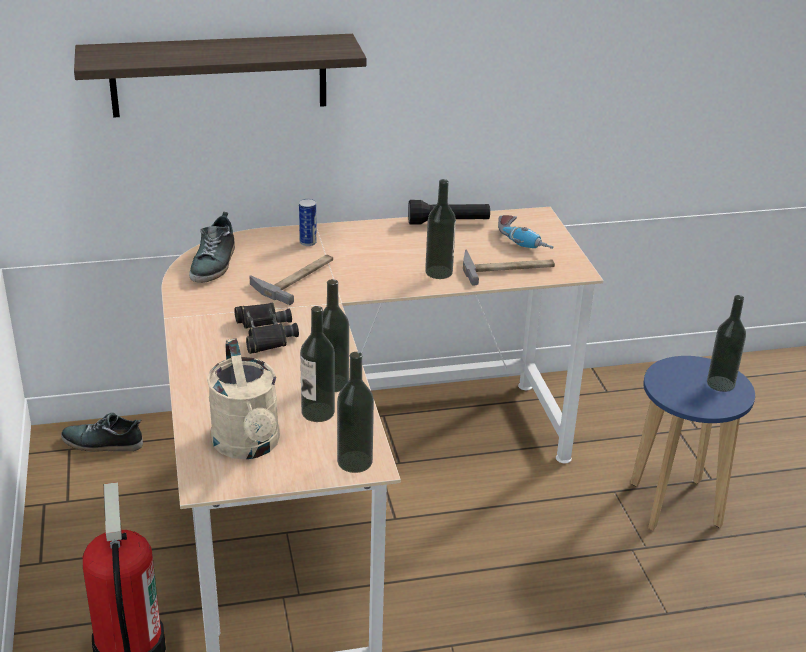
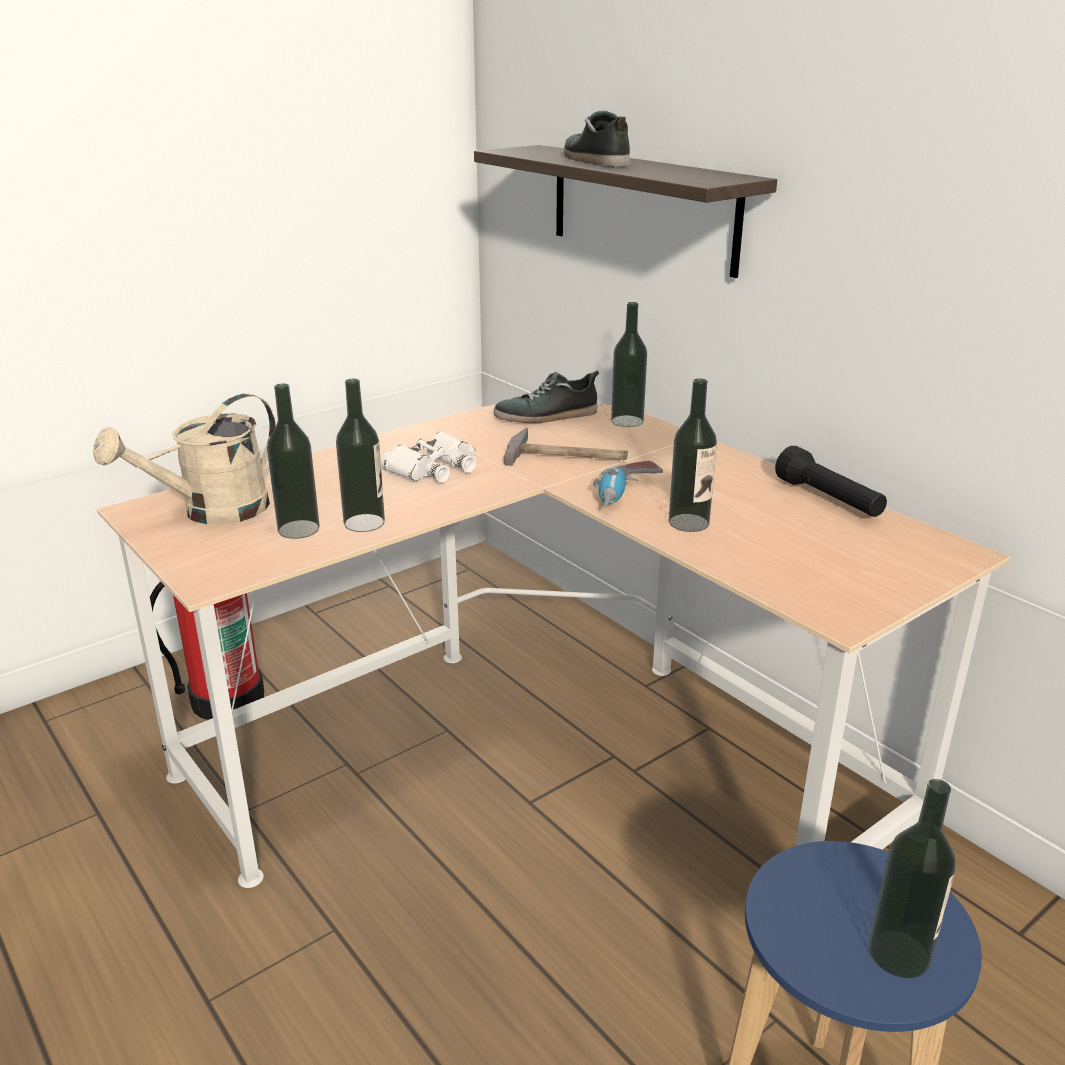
camera: 65 degrees right, 5 degrees down
shoe [61,413,143,452] -> shoe moved to [564,110,630,167]
black binoculars [234,303,299,354] -> white binoculars [381,431,476,483]
can [299,199,317,246] -> none
bottle [337,352,374,473] -> bottle moved to [611,302,647,427]
hammer [463,250,555,285] -> none
power drill [498,215,553,249] -> power drill moved to [593,461,663,508]

